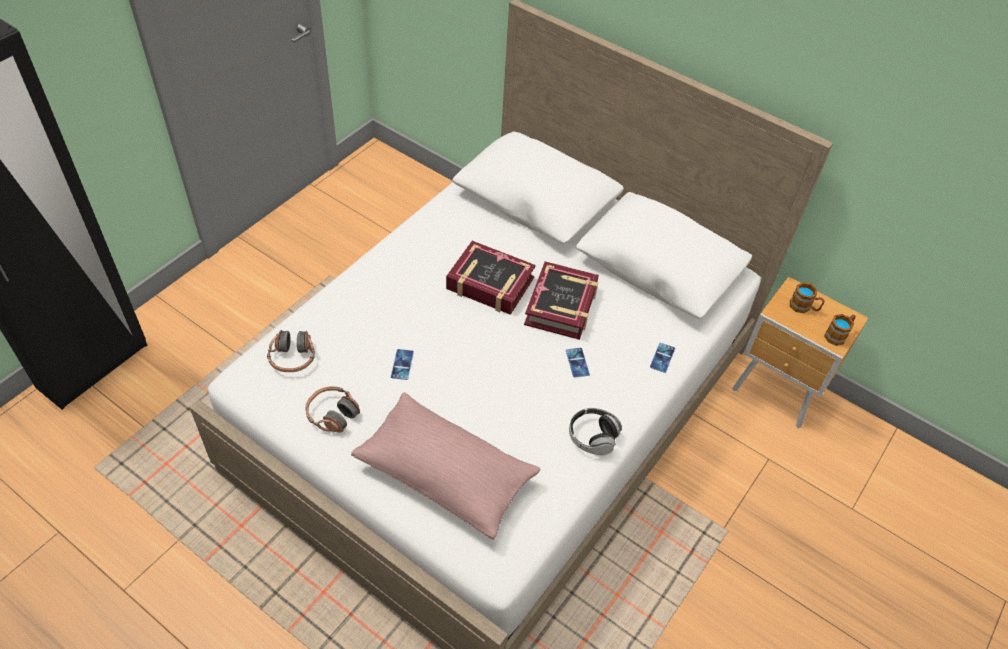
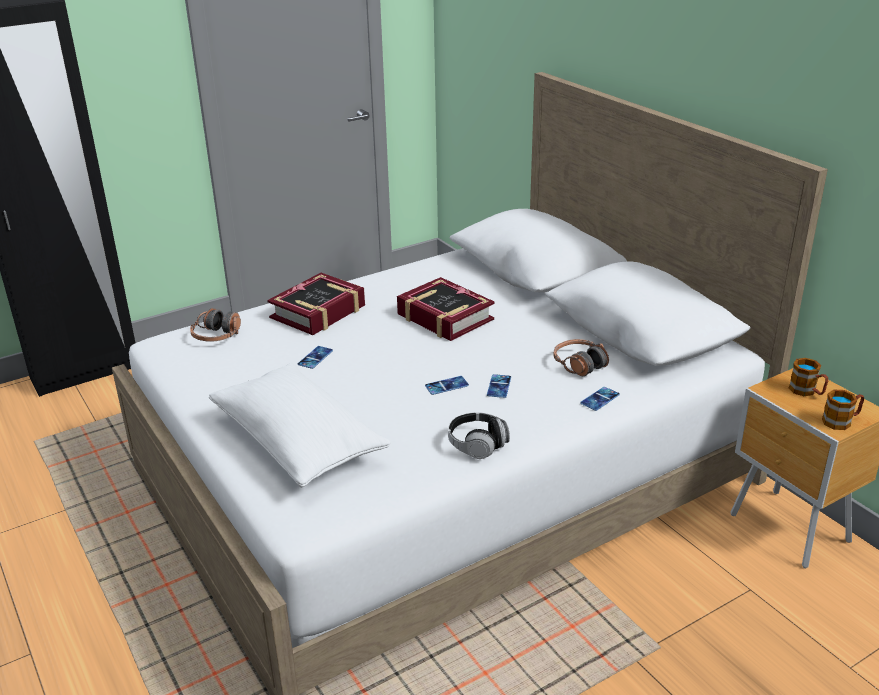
camera: 25 degrees right, 20 degrees down
headphones [305,386,360,432] -> headphones moved to [553,339,609,376]
pink pillow [351,392,540,540] -> white pillow [209,363,391,488]
book [524,261,599,340] -> book moved to [267,273,365,335]
none -> phone [425,376,469,395]

